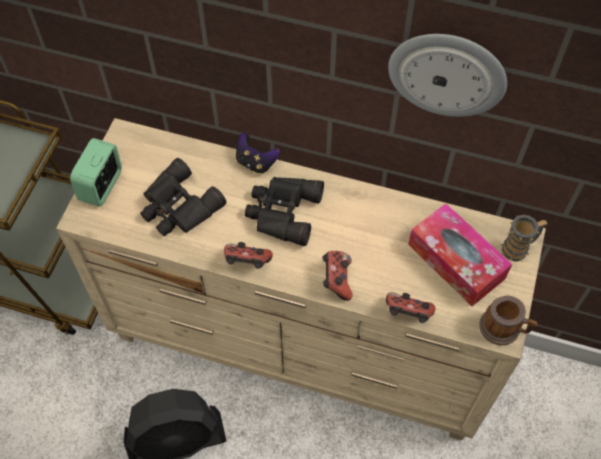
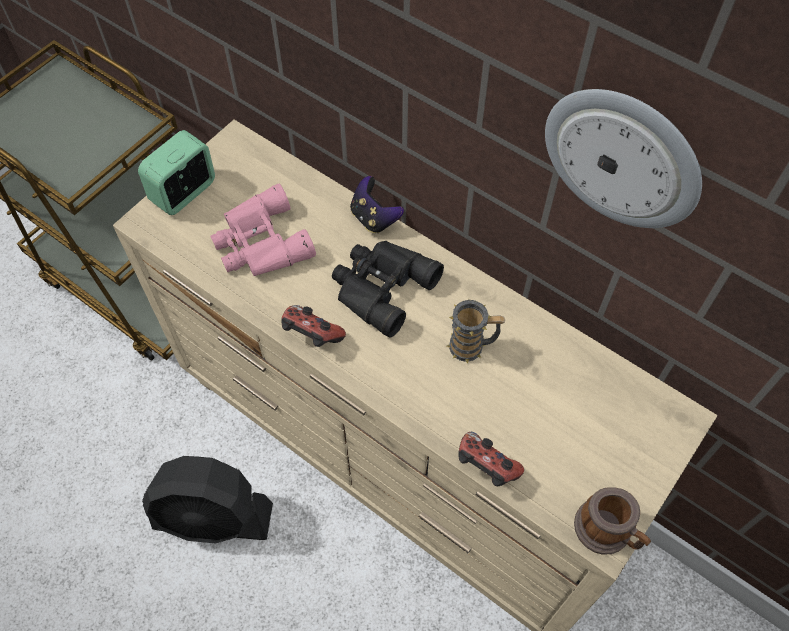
camera: 20 degrees right, 0 degrees up
black binoculars [140,158,227,236] -> pink binoculars [210,184,316,276]
game controller [322,251,353,301] -> none
tissue box [408,203,512,306] -> none
mug [501,215,547,262] -> mug moved to [447,299,505,363]

